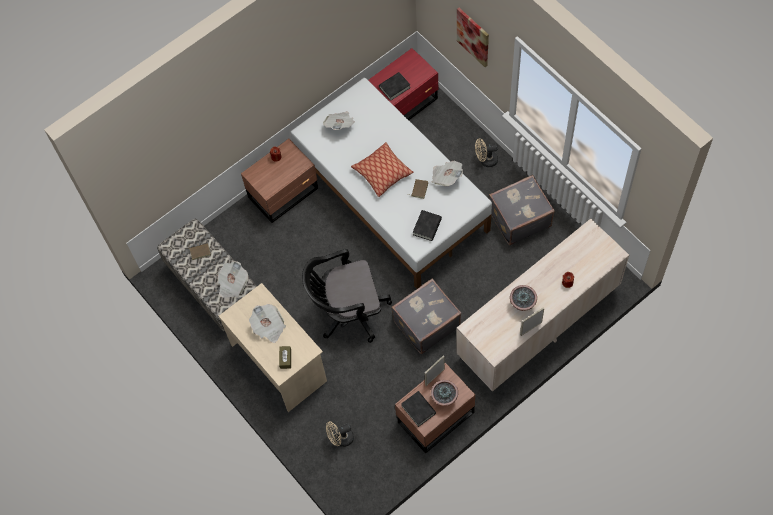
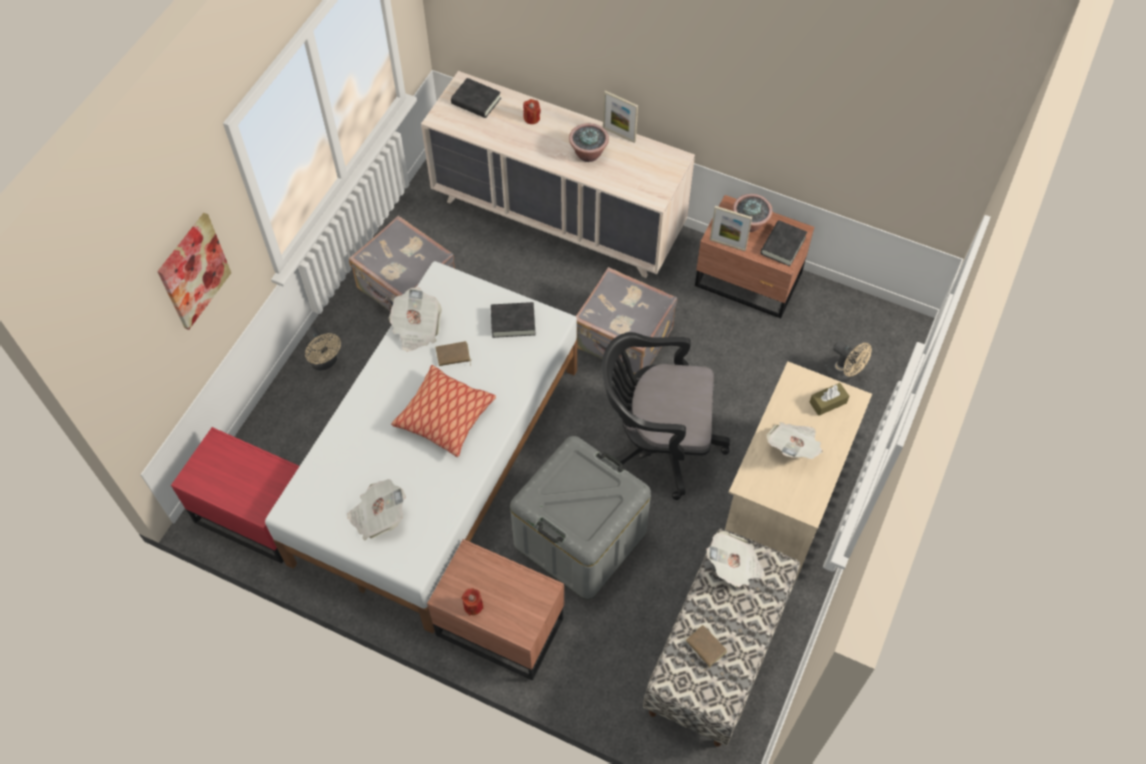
camera: 120 degrees left, 5 degrees down
black office chair [302,249,392,343] -> black office chair turned 135 degrees clockwise [602,332,730,500]
black book [379,72,411,101] -> black book moved to [451,78,501,118]
none -> grey storage box [510,436,651,599]

